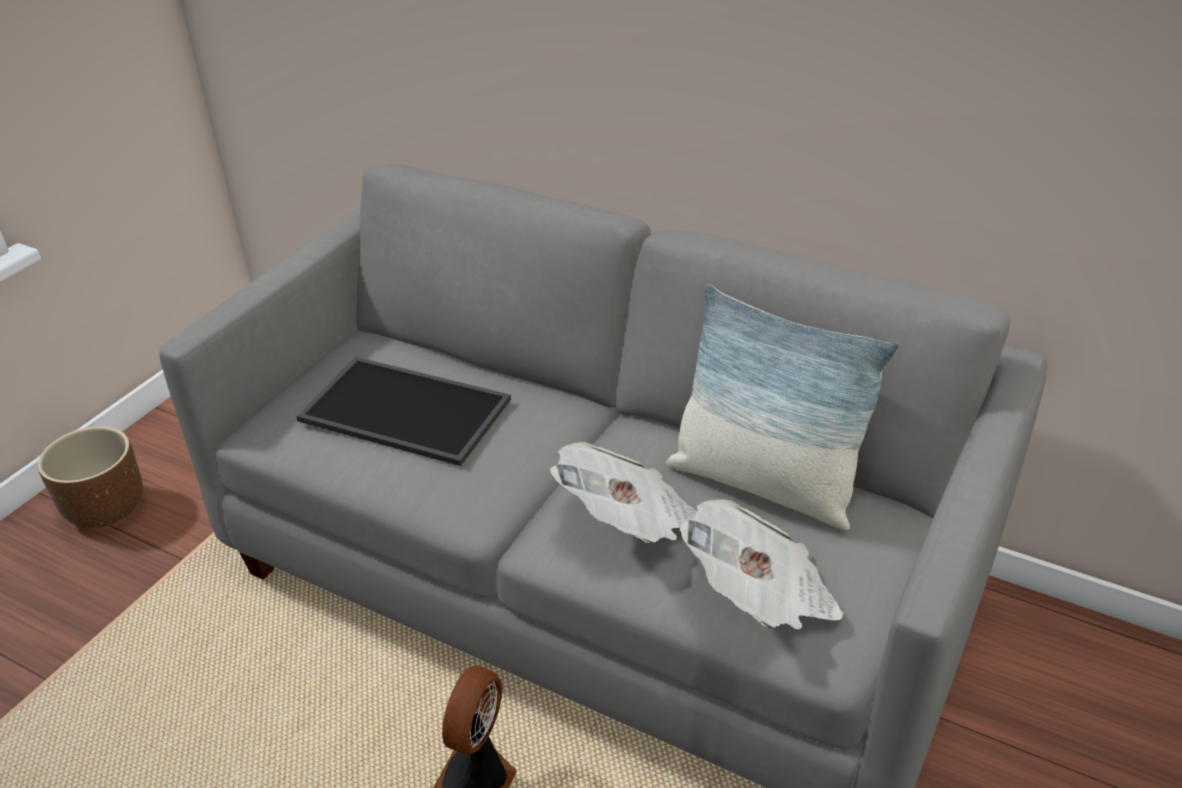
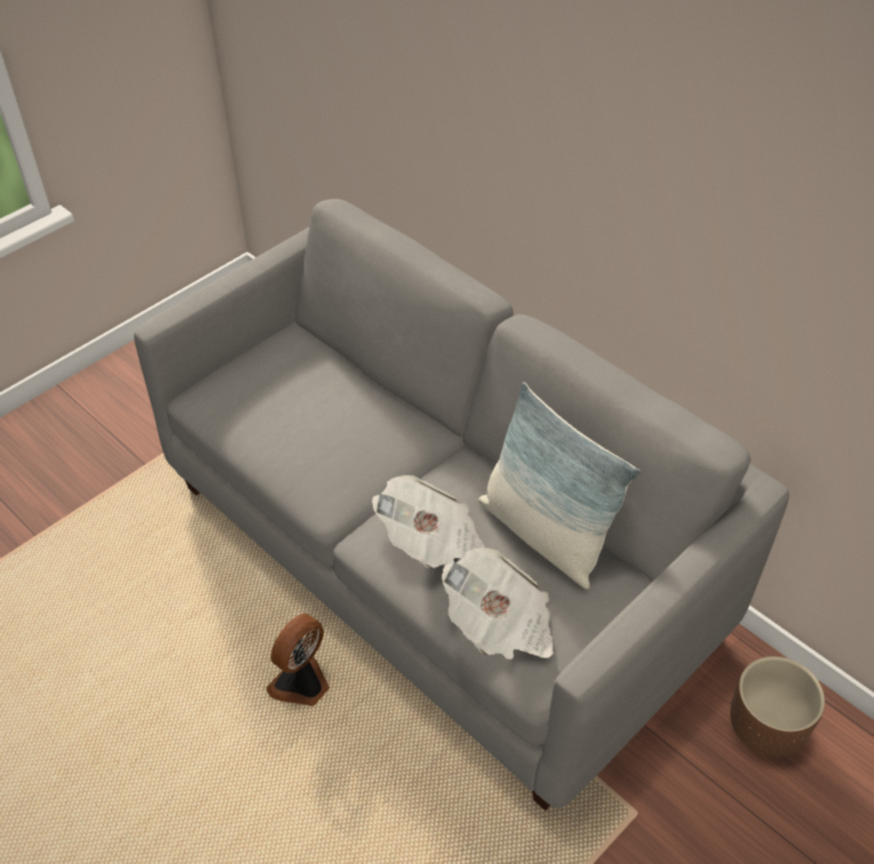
camera: 15 degrees right, 10 degrees up
brown planter [38,426,143,528] -> brown planter moved to [730,656,825,757]
tray [296,357,511,466] -> none

